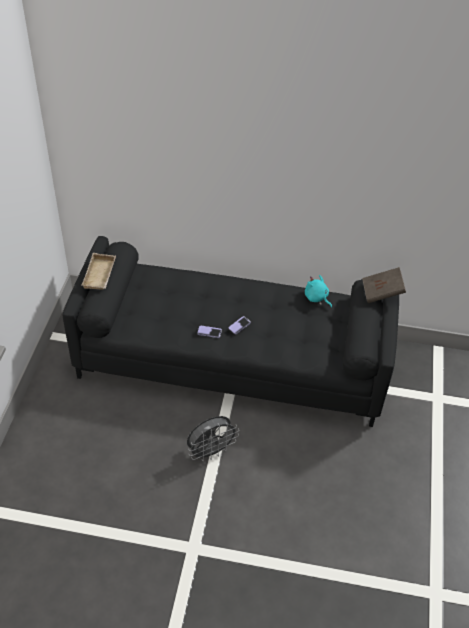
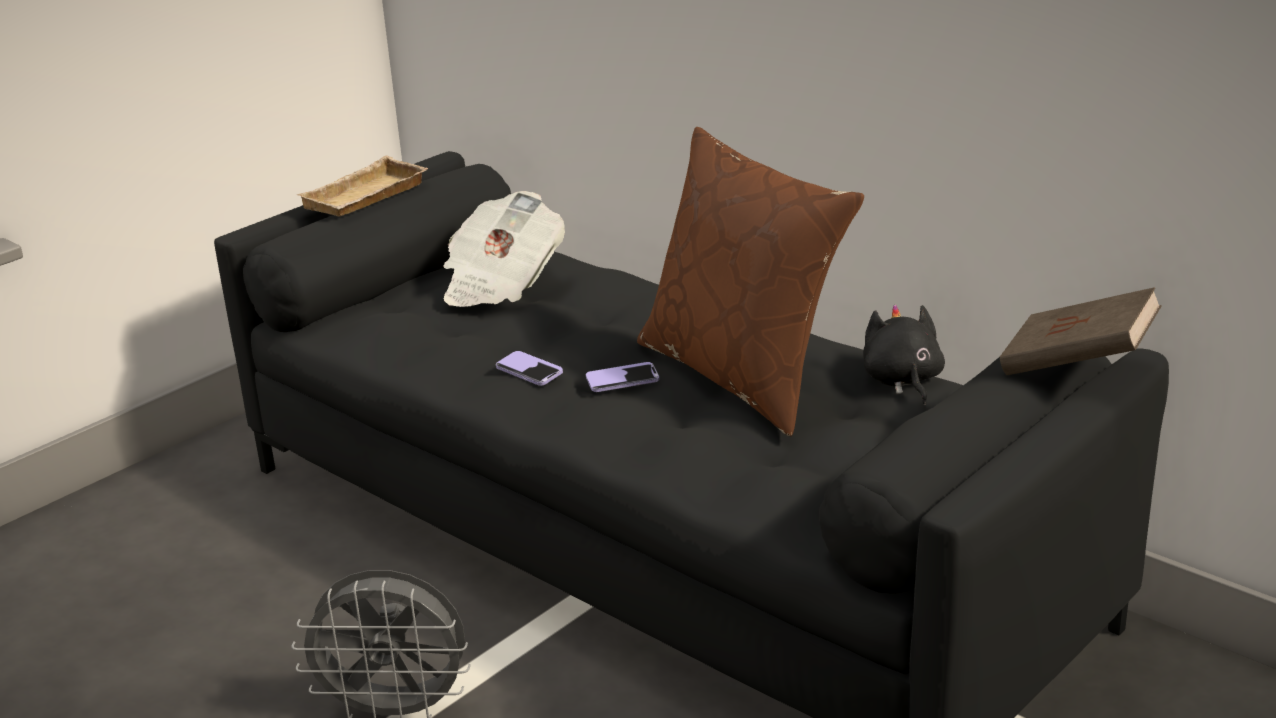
camera: 35 degrees right, 20 degrees down
turquoise plush toy [305,275,332,308] -> black plush toy [863,305,945,405]
none -> newspaper [443,191,565,307]
none -> brown pillow [637,127,864,437]

